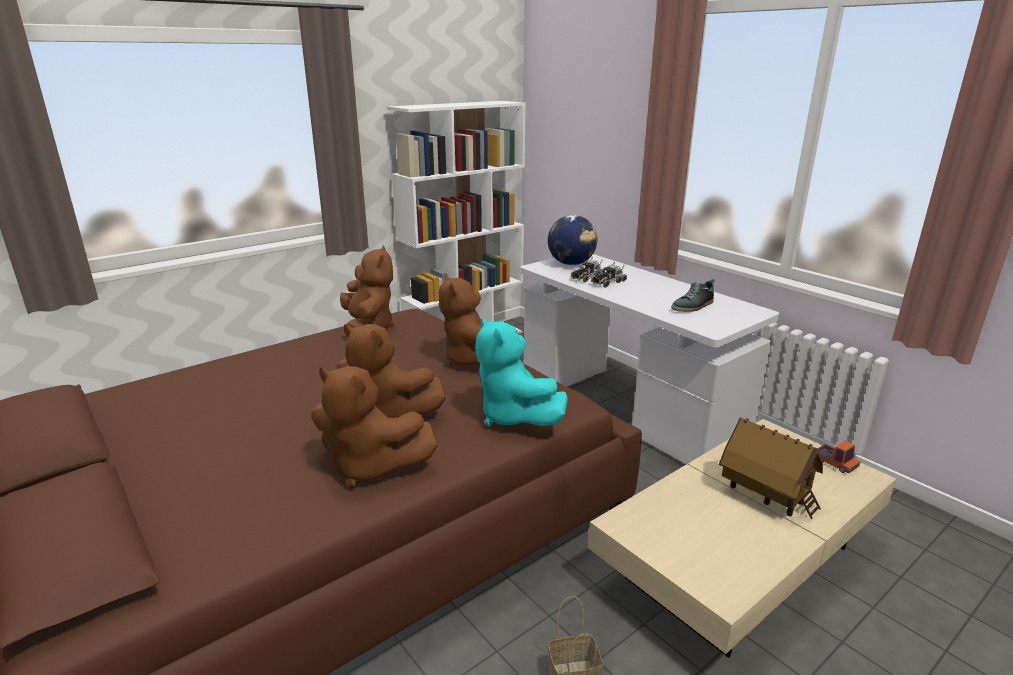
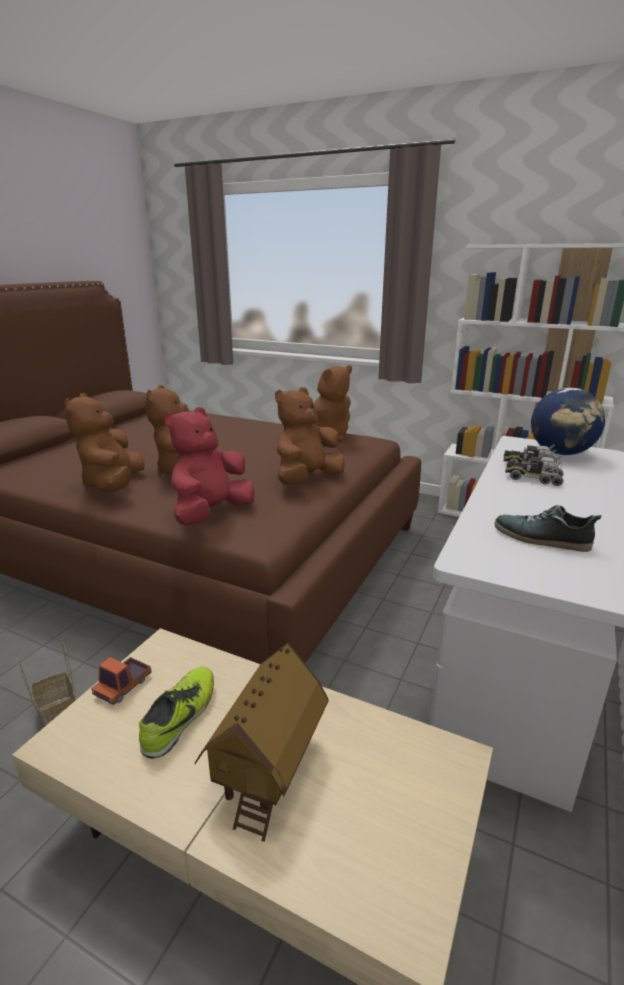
camera: 65 degrees right, 0 degrees up
turquoise plush toy [475,317,568,427] -> red plush toy [165,407,255,525]
toy truck [817,441,861,474] -> toy truck moved to [91,657,151,705]
none -> shoe [139,667,214,759]

